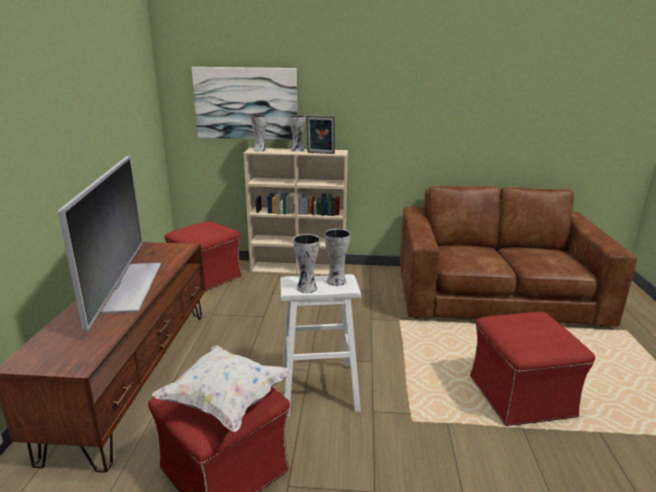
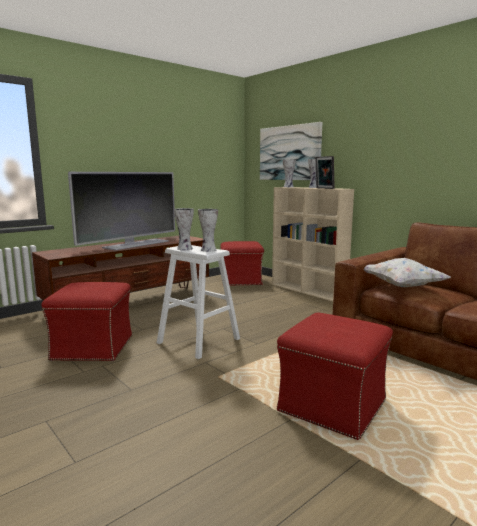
camera: 45 degrees right, 10 degrees down
white pillow [152,345,293,432] -> white pillow moved to [364,258,451,287]

